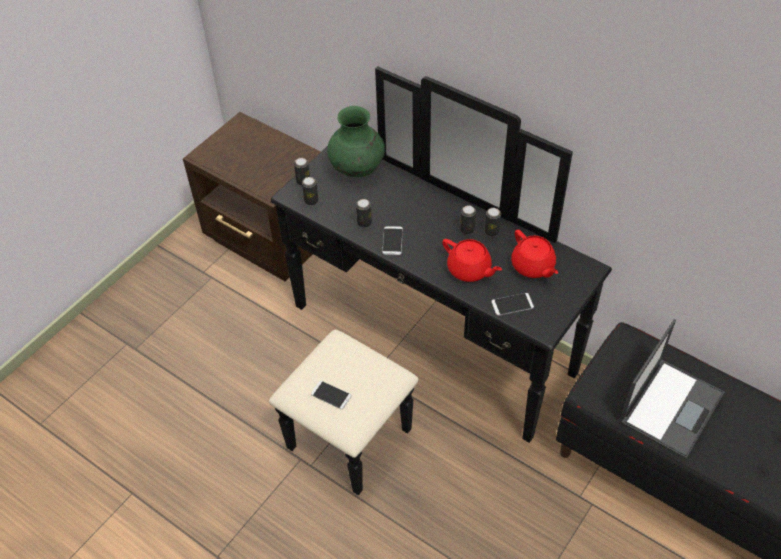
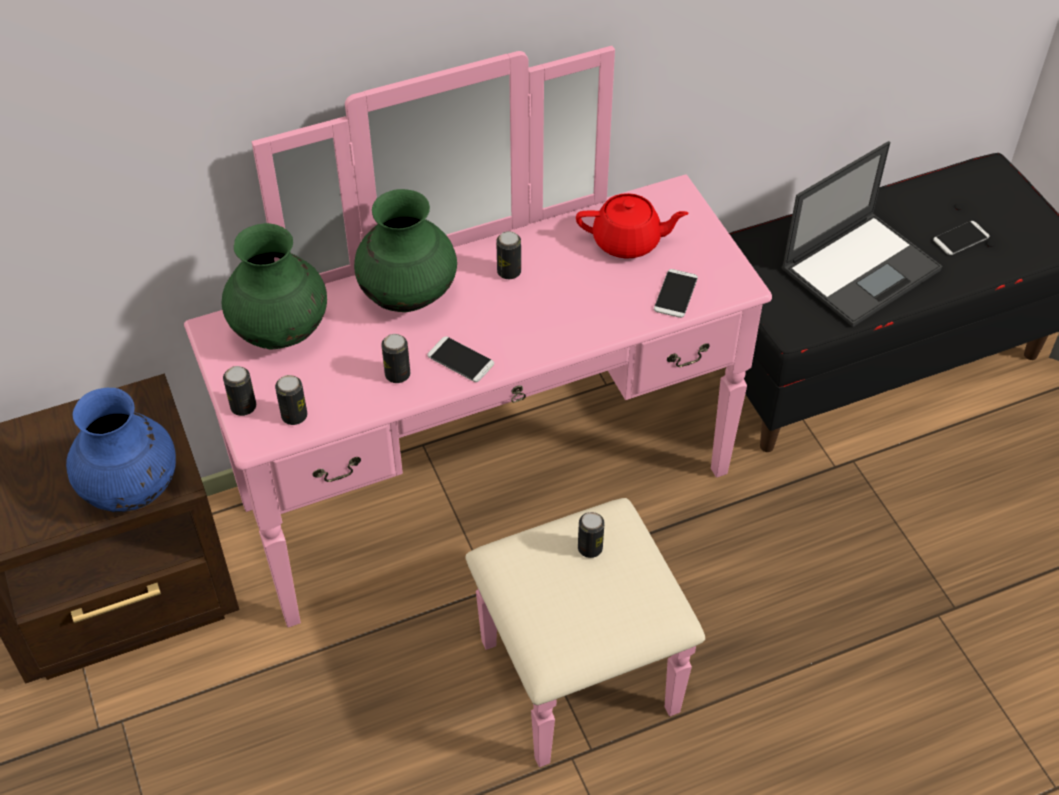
camera: 60 degrees left, 0 degrees up
black dresser [269,66,612,495] -> pink dresser [184,46,772,767]
phone [311,381,351,409] -> phone moved to [933,221,990,255]
red teapot [442,239,502,282] -> none
can [485,208,501,237] -> can moved to [578,512,605,558]
laptop [619,319,724,459] -> laptop turned 75 degrees clockwise [781,141,942,327]
none -> blue vase [66,388,176,512]
none -> green vase [354,189,457,312]

